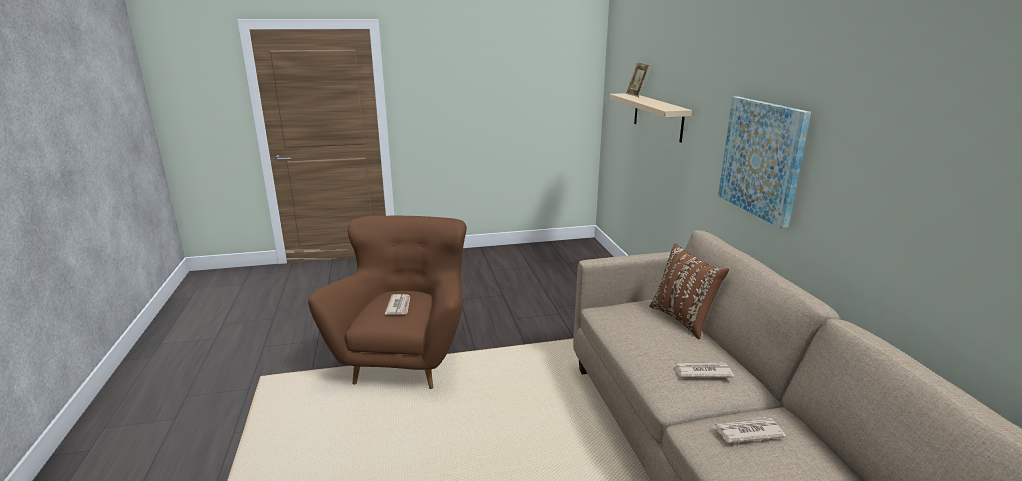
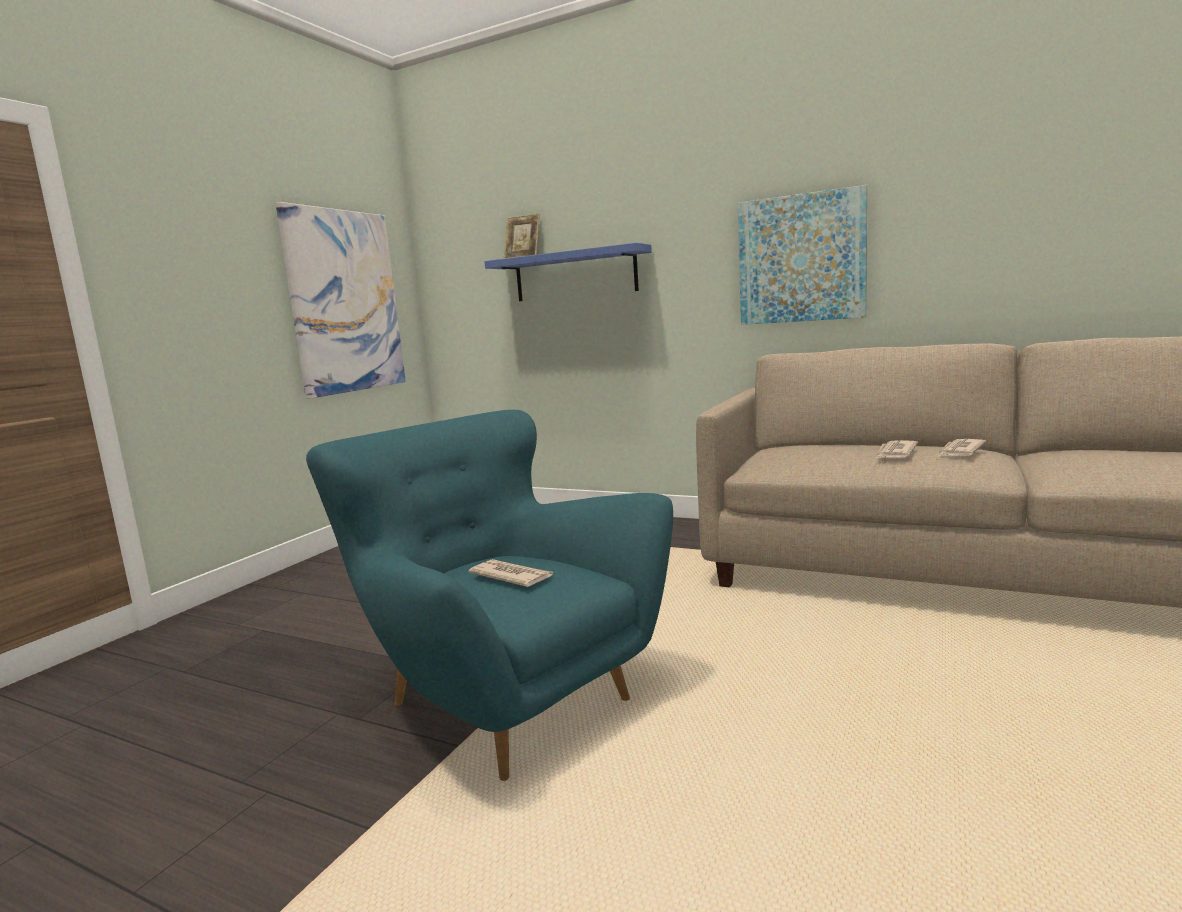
camera: 50 degrees left, 10 degrees down
brown armchair [308,216,467,389] -> turquoise armchair [306,410,673,781]
beige shelf [610,93,692,143] -> blue shelf [484,243,652,301]
brown pillow [649,243,729,339] -> none
newspaper [712,417,786,443] -> newspaper moved to [876,440,918,459]
none -> picture [276,202,406,399]

